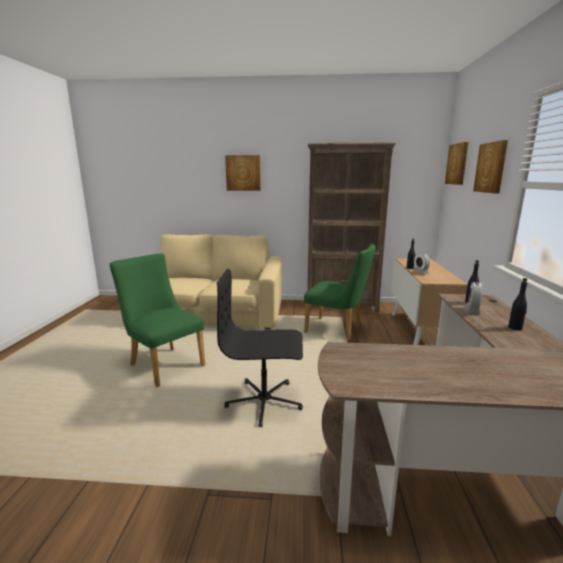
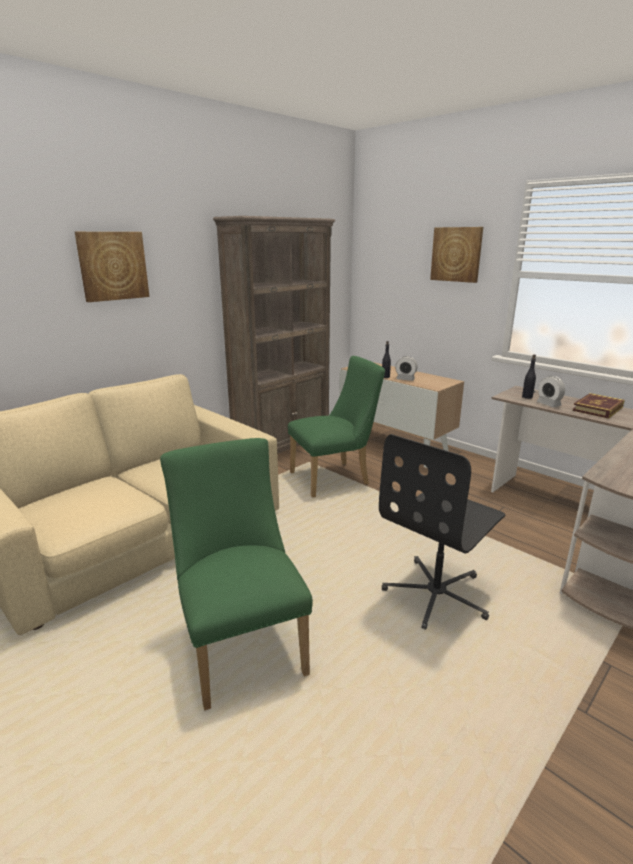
camera: 50 degrees left, 5 degrees up
green chair [110,254,205,387] -> green chair turned 75 degrees clockwise [160,438,313,710]
picture [445,142,468,185] -> none
black bottle [508,278,527,330] -> book [573,393,625,419]

